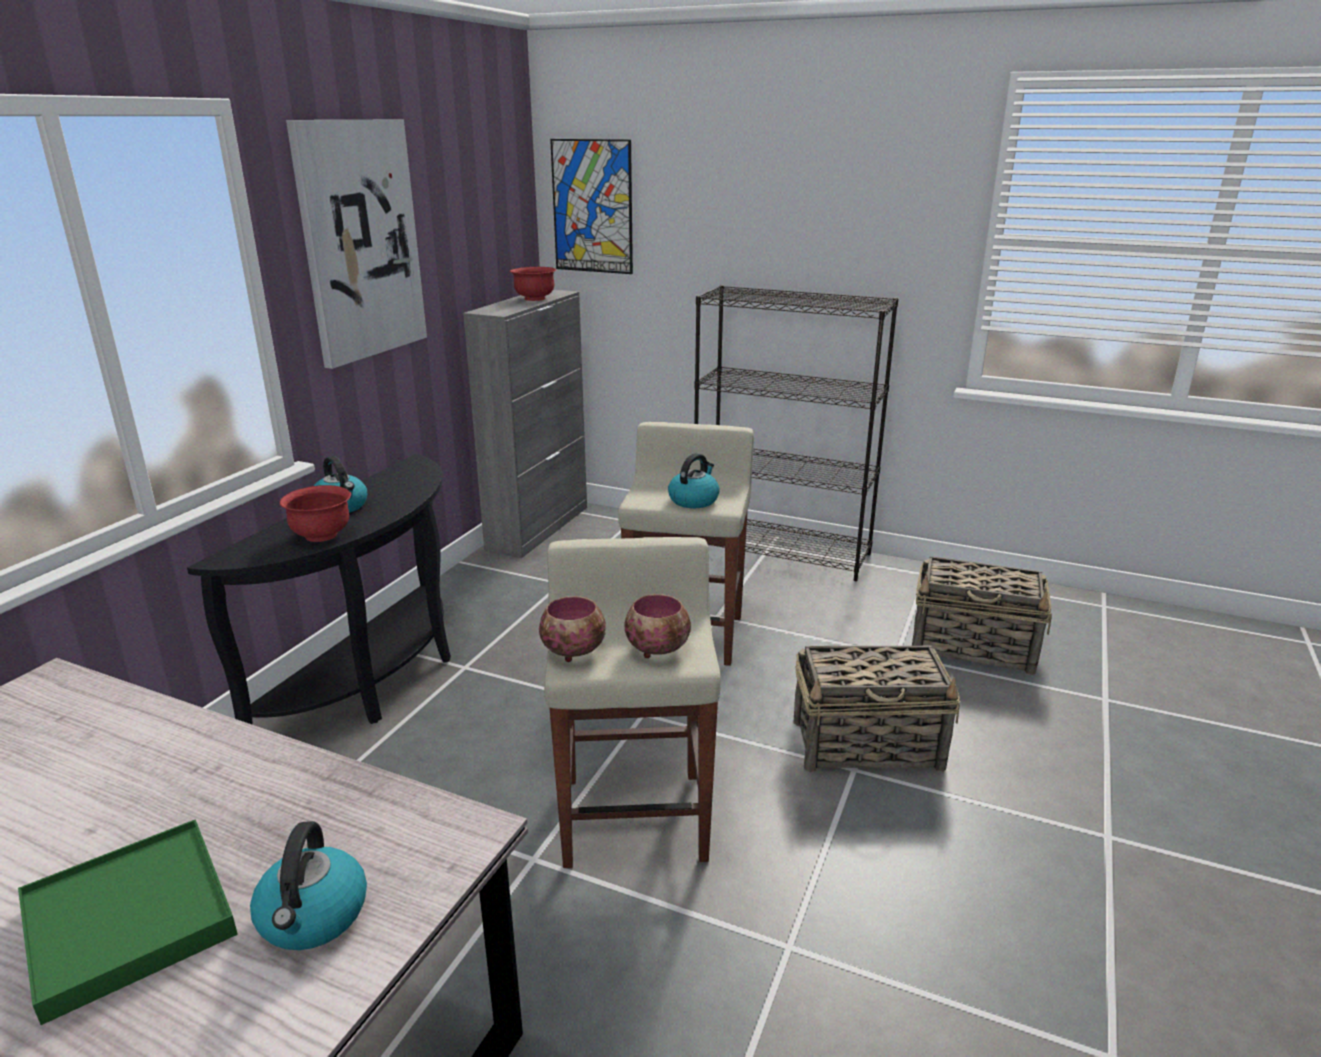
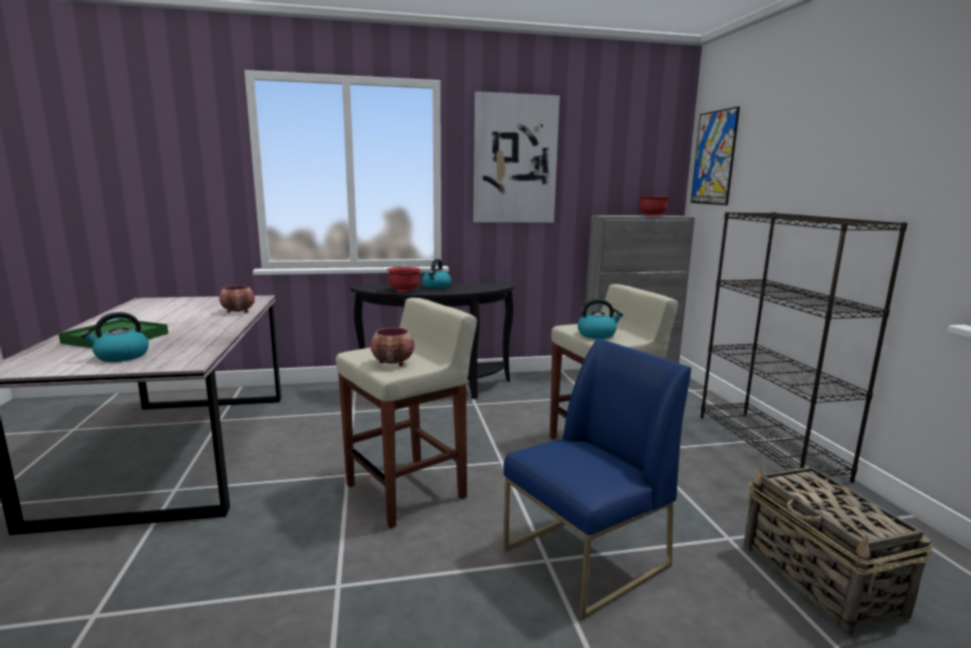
camera: 55 degrees right, 10 degrees down
bowl [539,596,606,662] -> bowl moved to [219,285,255,313]
basket [793,646,961,772] -> blue chair [503,338,691,620]

